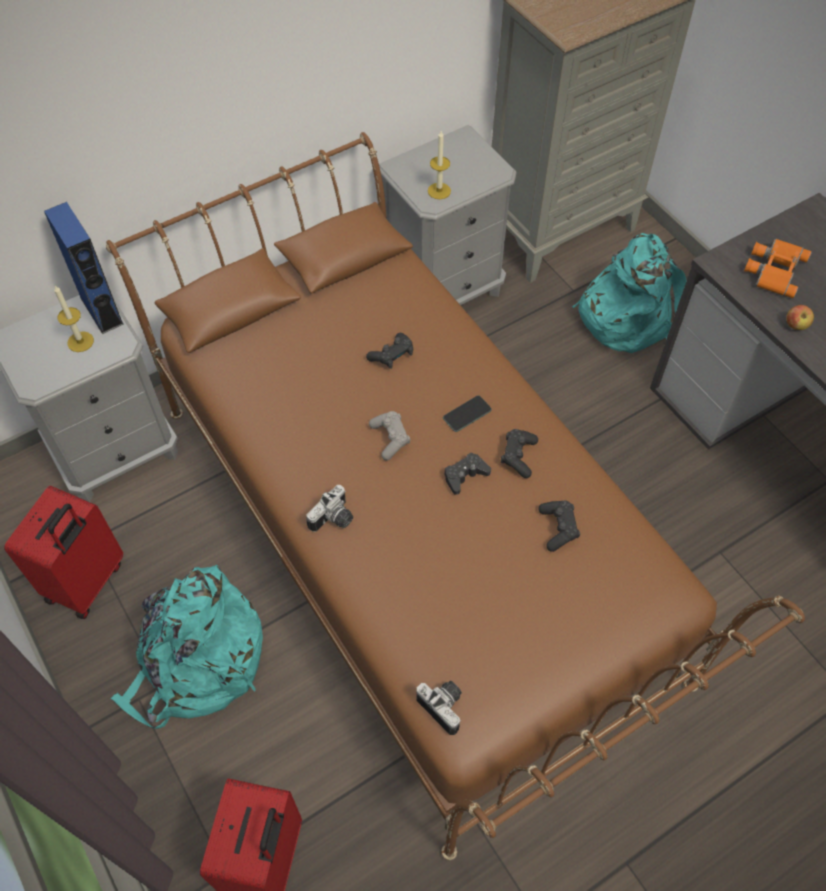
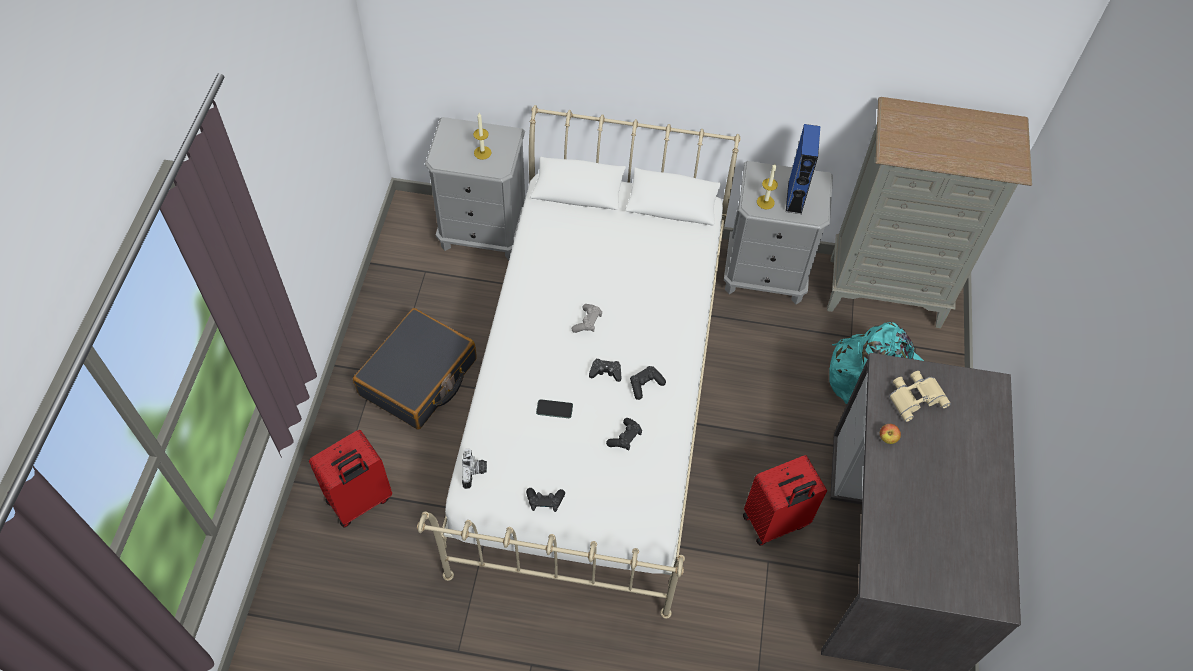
camera: 40 degrees right, 0 degrees up
red suitcase [4,486,123,619] -> red suitcase moved to [743,455,827,546]
blue speaker [44,202,124,334] -> blue speaker moved to [786,124,820,214]
brown bed [106,132,805,860] -> white bed [417,105,741,619]
turquoise backpack [111,565,263,729] -> black suitcase [353,308,476,429]
camera [306,485,353,532] -> none
black game controller [366,333,413,369] -> black game controller moved to [526,488,565,512]
phone [443,395,492,432] -> phone moved to [536,399,573,418]
orange binoculars [744,238,812,298] -> beige binoculars [889,371,951,422]

